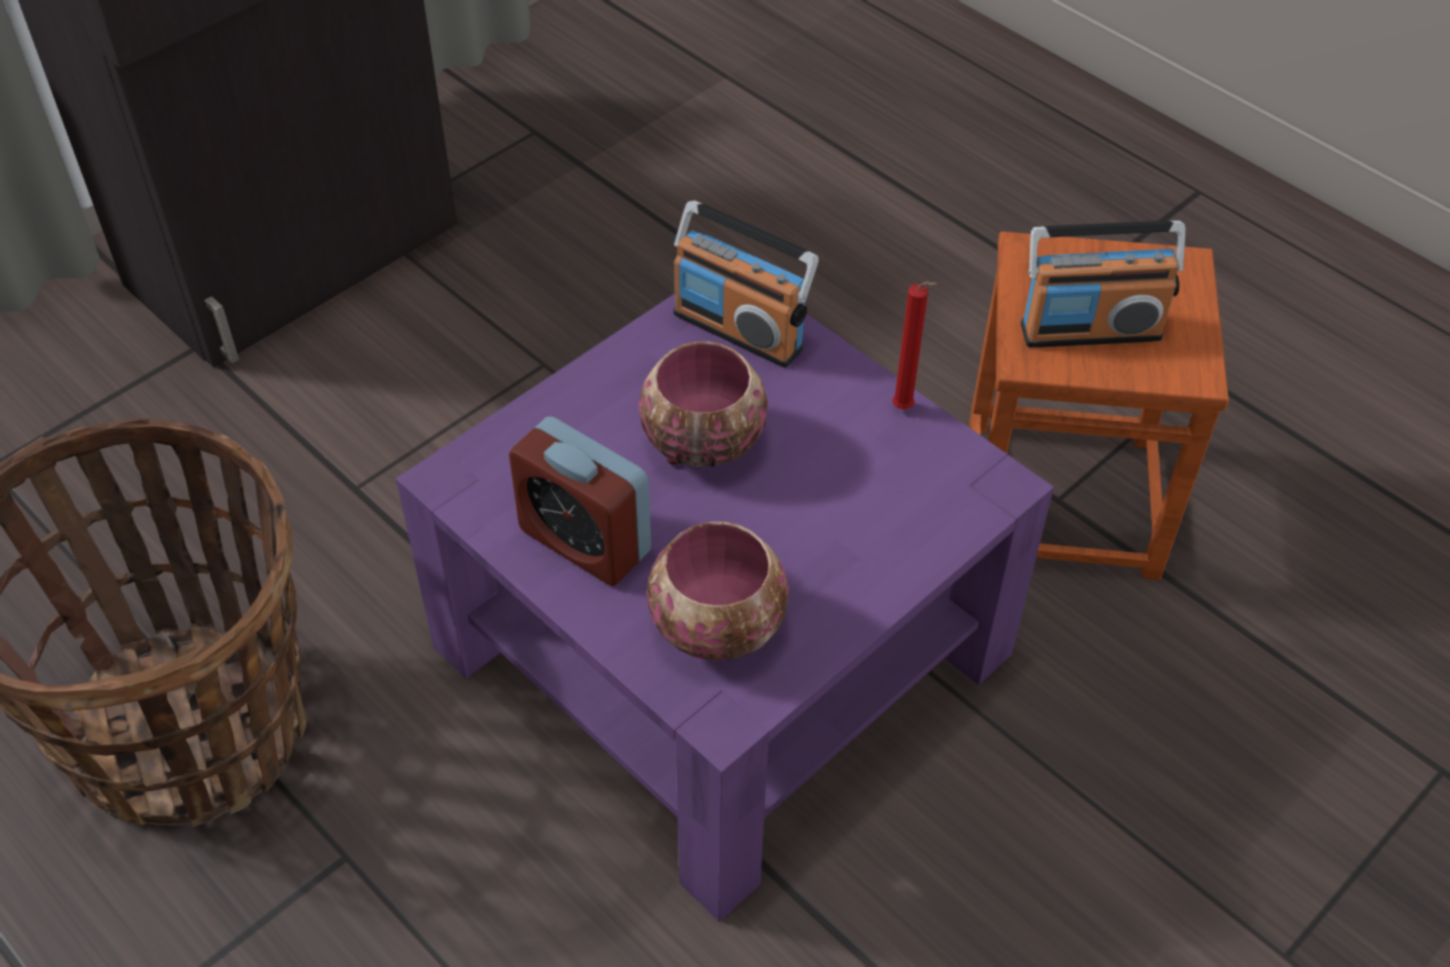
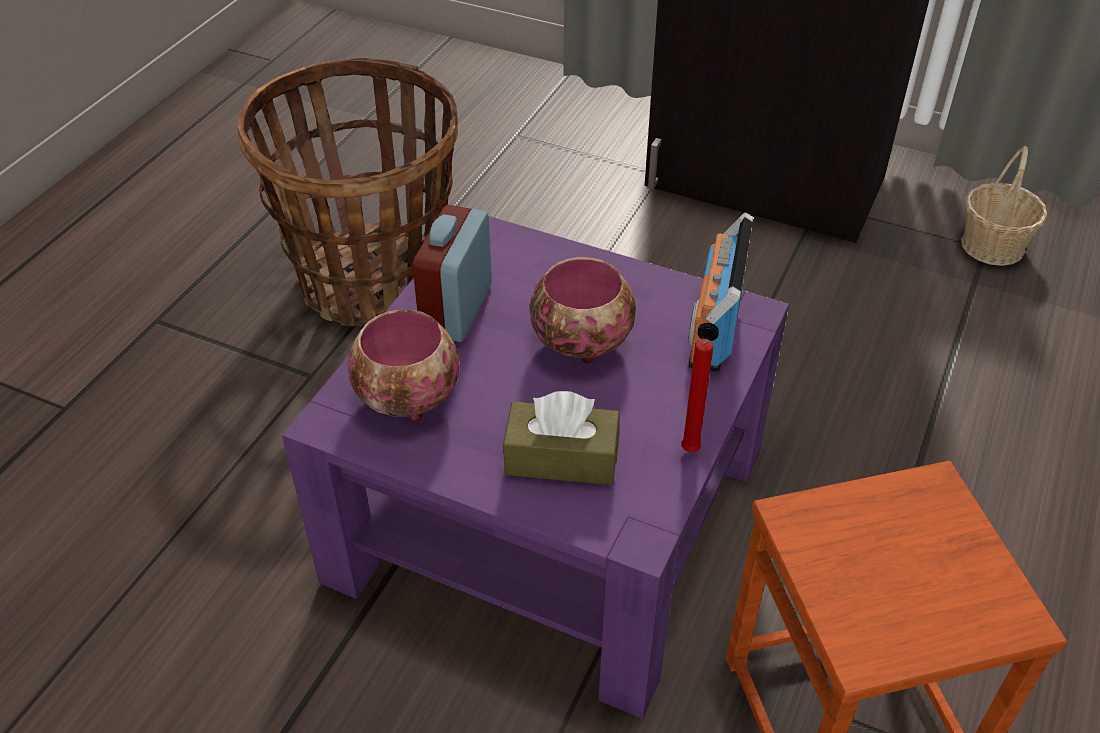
camera: 70 degrees right, 5 degrees down
radio [1021,220,1186,348] -> none
none -> brown tissue box [503,391,620,485]
none -> basket [961,146,1047,266]

